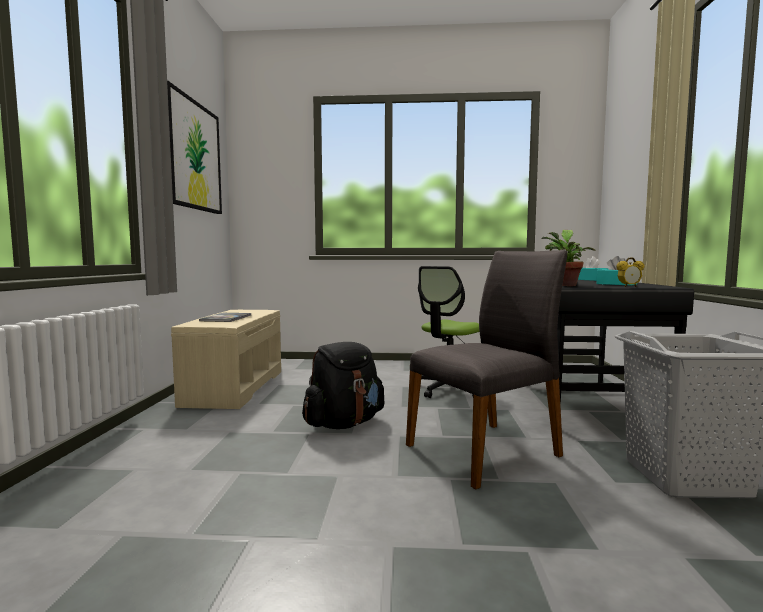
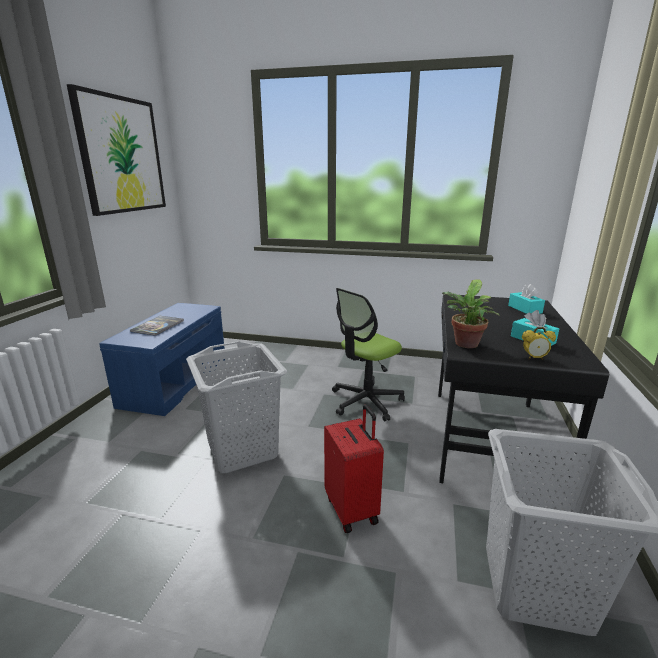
camera: 10 degrees right, 15 degrees up
beige bench [171,310,281,409] -> blue bench [99,303,225,416]
black backpack [302,342,384,429] -> grey laundry basket [186,341,287,473]
grey chair [406,250,567,490] -> red suitcase [324,404,384,533]

